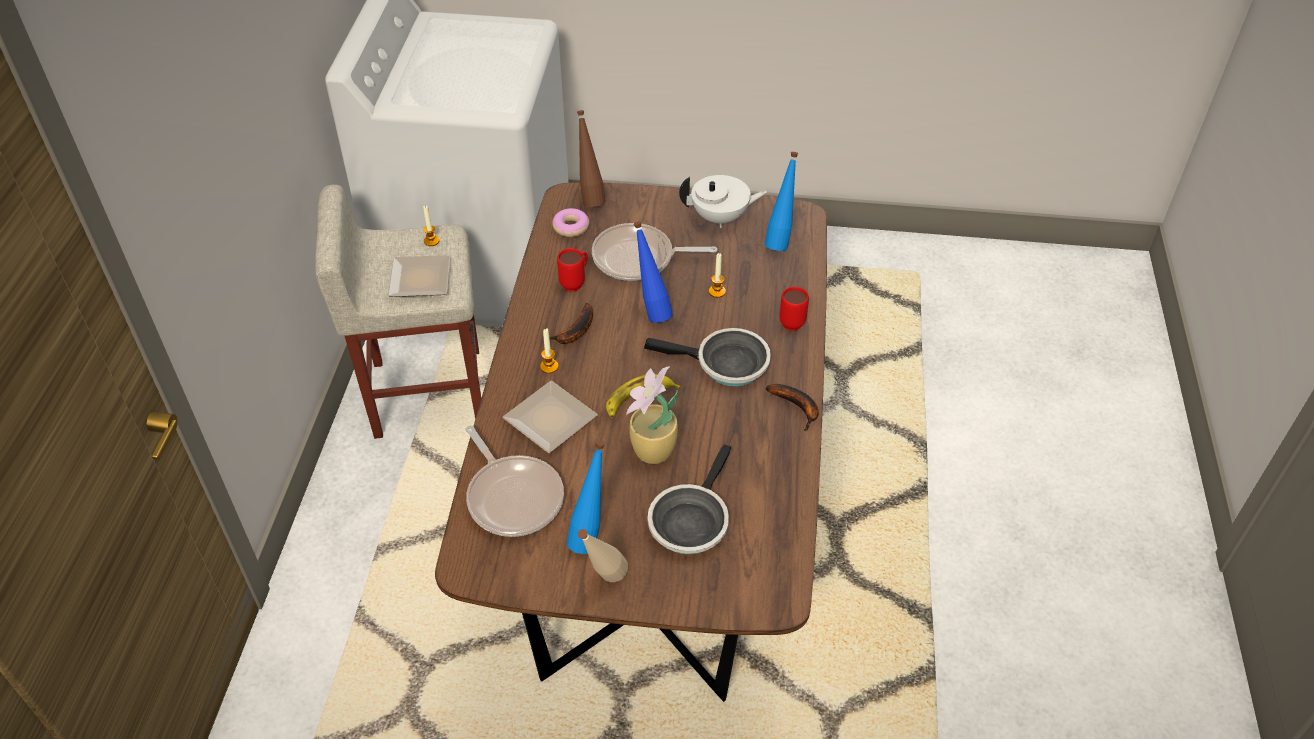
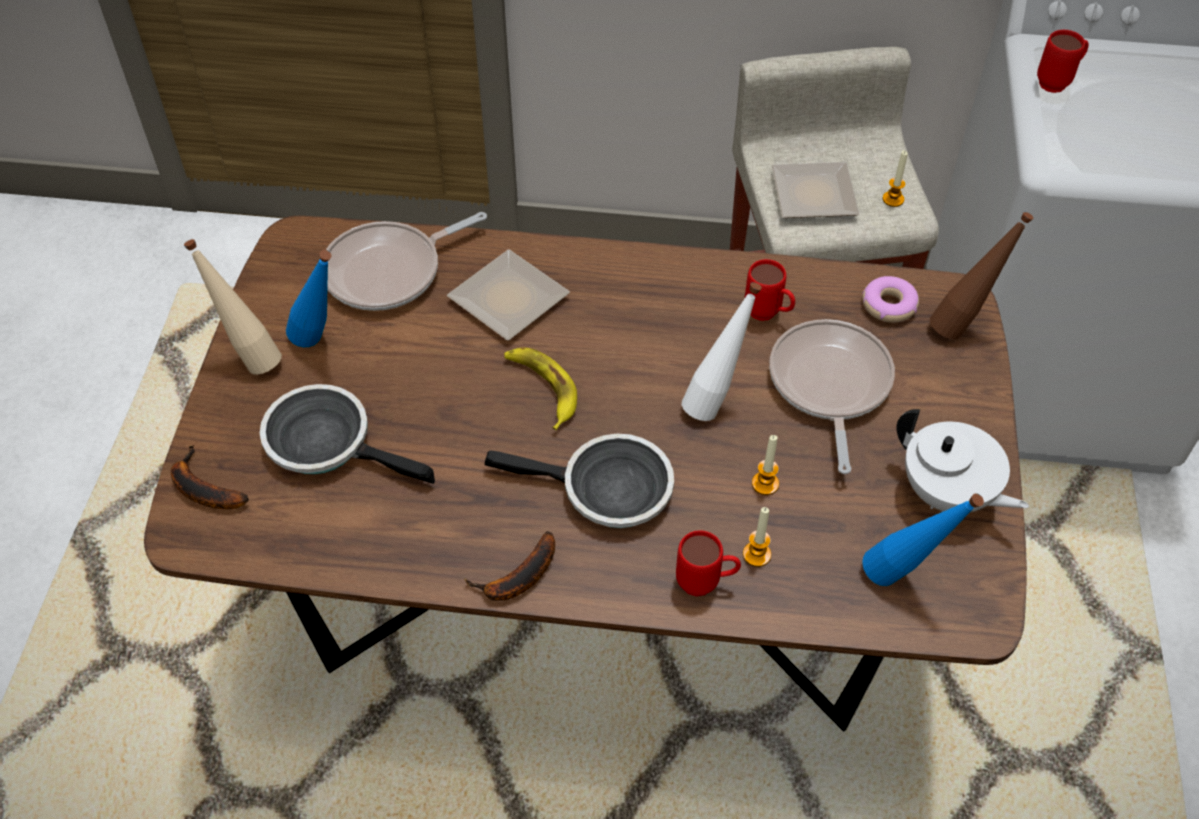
camera: 90 degrees right, 5 degrees up
candle [540,328,558,373] -> candle moved to [743,507,771,567]
banana [549,303,593,344] -> banana moved to [171,444,249,509]
potted plant [626,366,678,464] -> none
blue bottle [634,222,673,323] -> white bottle [681,282,762,421]
frying pan [644,328,771,386] -> frying pan turned 90 degrees counterclockwise [485,434,674,528]
white teapot [679,175,767,228] -> white teapot turned 45 degrees counterclockwise [896,409,1029,512]
none -> red mug [1037,30,1089,93]

